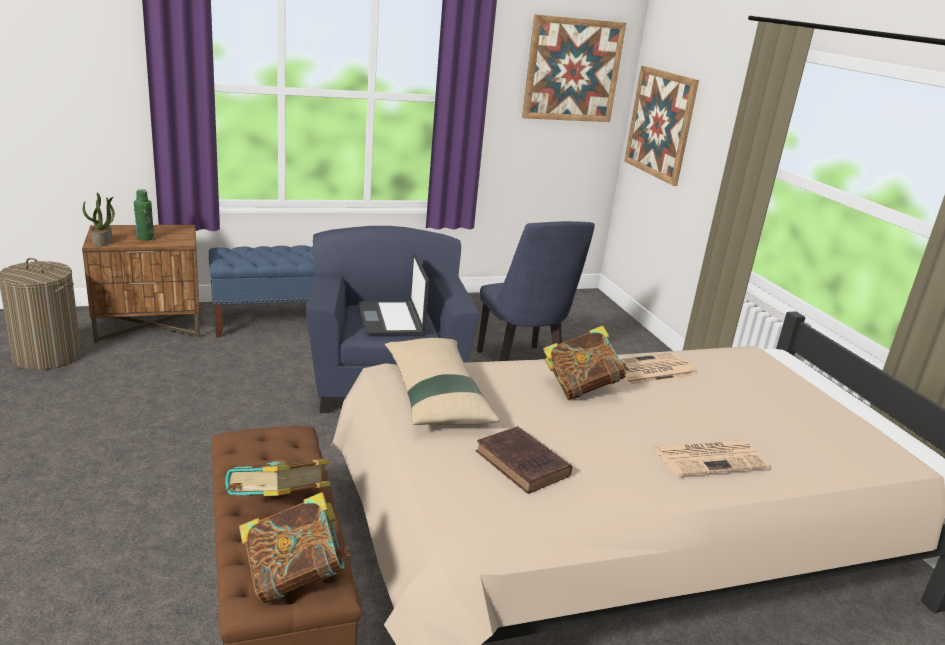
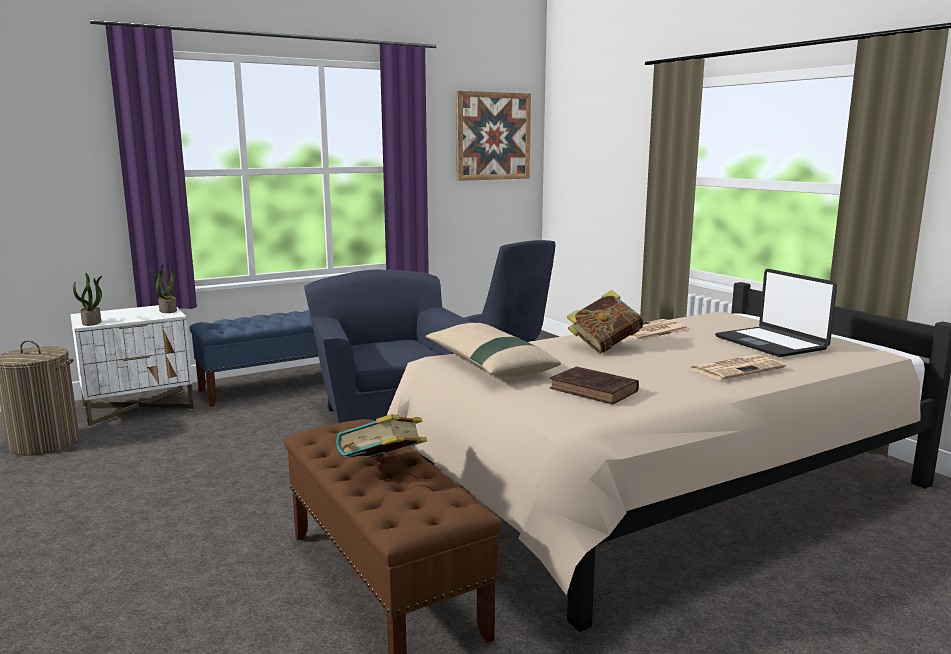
camera: 10 degrees left, 10 degrees down
brown nightstand [82,225,200,343] -> white nightstand [70,305,194,427]
green bottle [134,189,154,241] -> none
book [239,492,351,603] -> none
laptop [358,253,429,335] -> laptop moved to [715,269,837,357]
picture [624,66,699,186] -> none
none -> potted plant [150,264,177,313]

